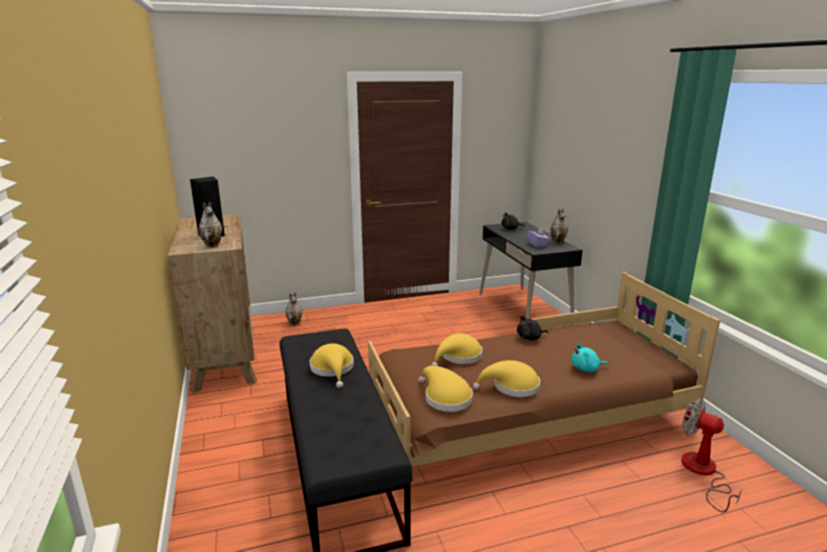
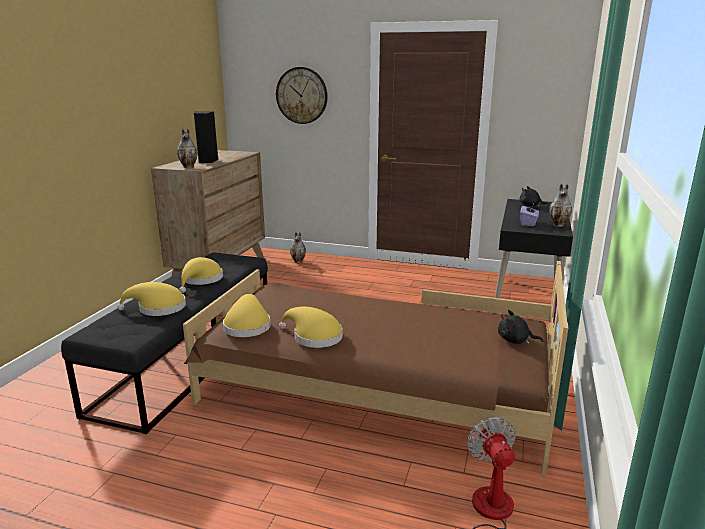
camera: 35 degrees right, 0 degrees up
yellow hat [432,333,483,366] -> yellow hat moved to [117,282,186,316]
black plush toy [517,316,549,340] -> black plush toy moved to [498,310,543,344]
turquoise plush toy [571,343,609,372] -> none
none -> wall clock [276,67,327,124]

